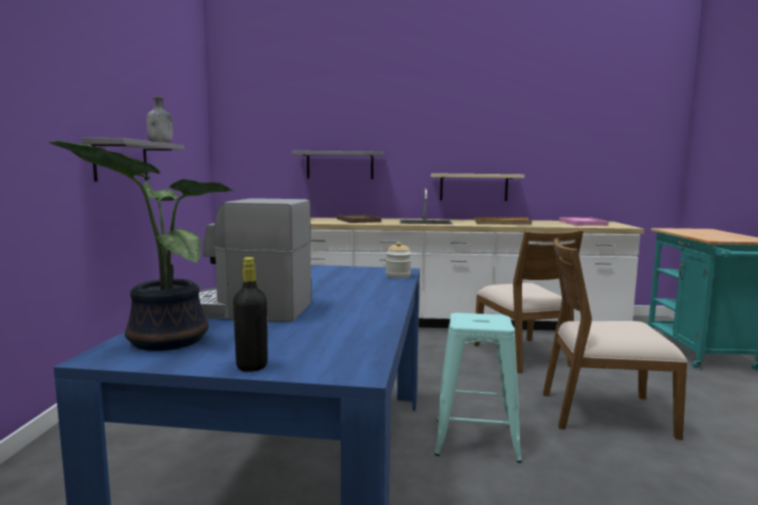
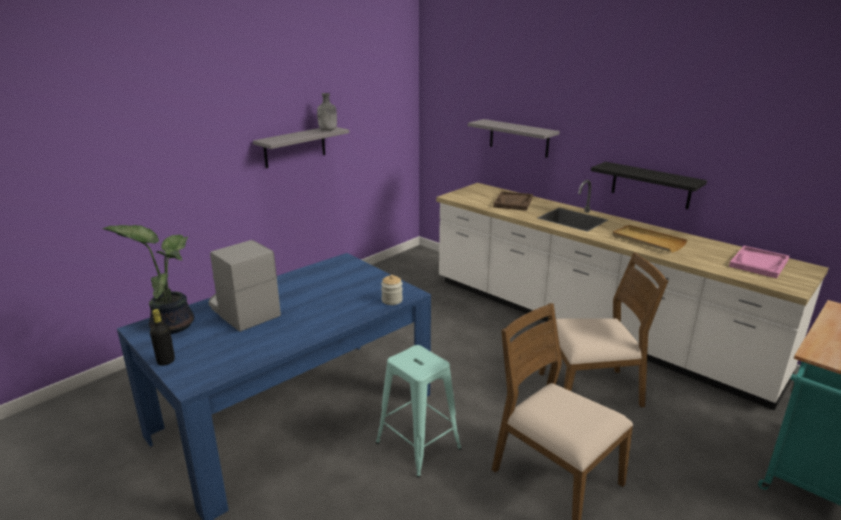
camera: 40 degrees right, 15 degrees up
beige shelf [431,173,524,201] -> black shelf [591,162,707,209]
brown chair [474,229,583,373] -> brown chair turned 120 degrees counterclockwise [539,253,668,407]

